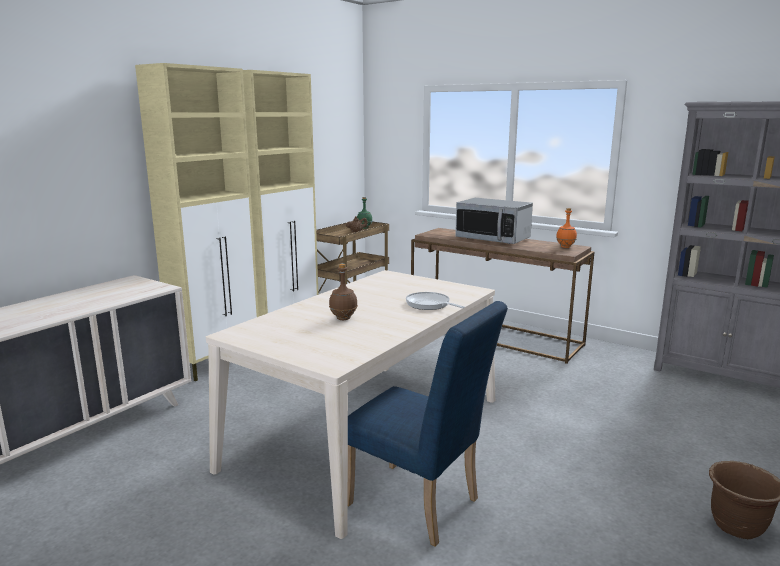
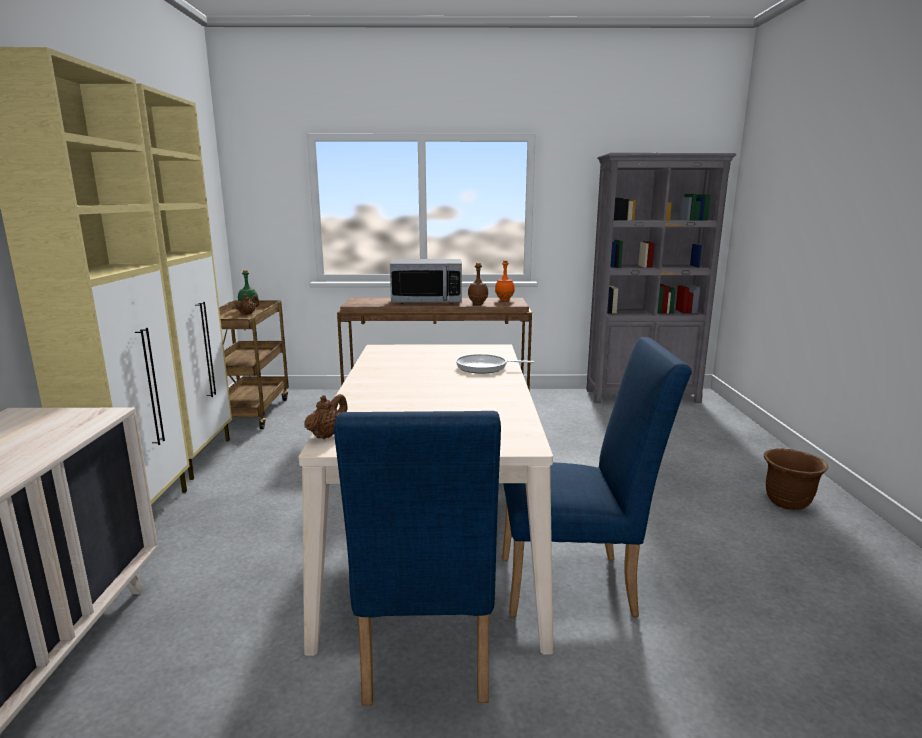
camera: 35 degrees left, 0 degrees up
brown bottle [329,264,358,320] -> brown bottle moved to [468,263,488,305]
none -> brown teapot [305,394,348,439]
none -> blue chair [334,411,501,705]

